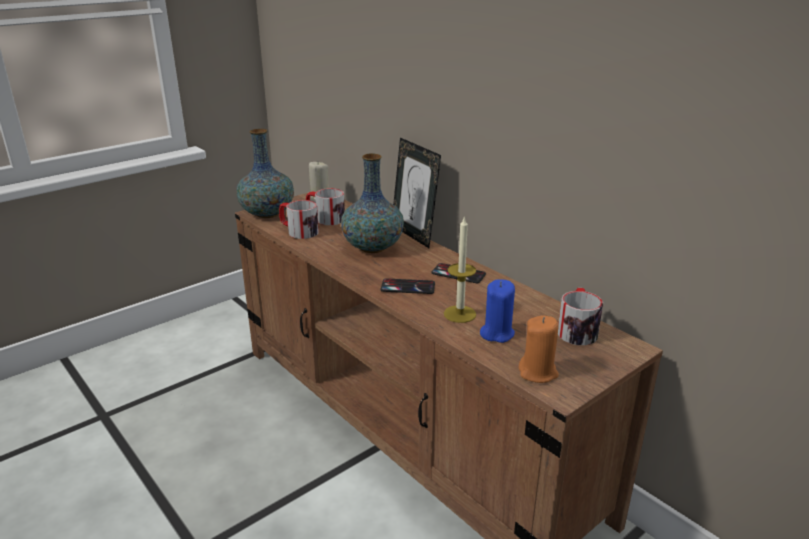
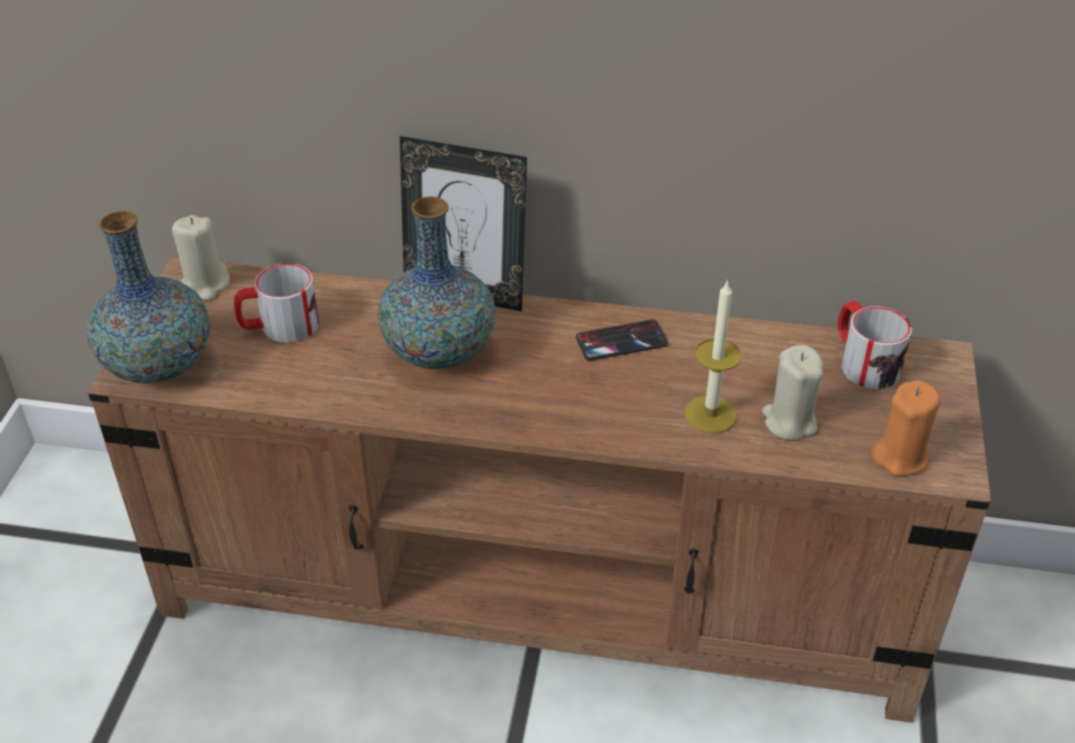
camera: 40 degrees left, 15 degrees up
mug [279,200,319,239] -> none
phone [381,278,435,294] -> none
blue candle [480,280,515,343] -> beige candle [762,345,823,440]

